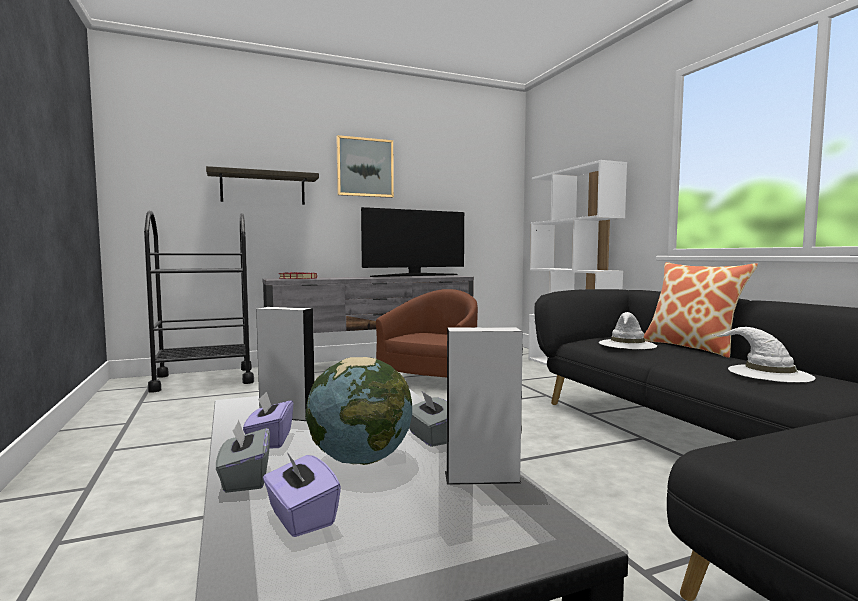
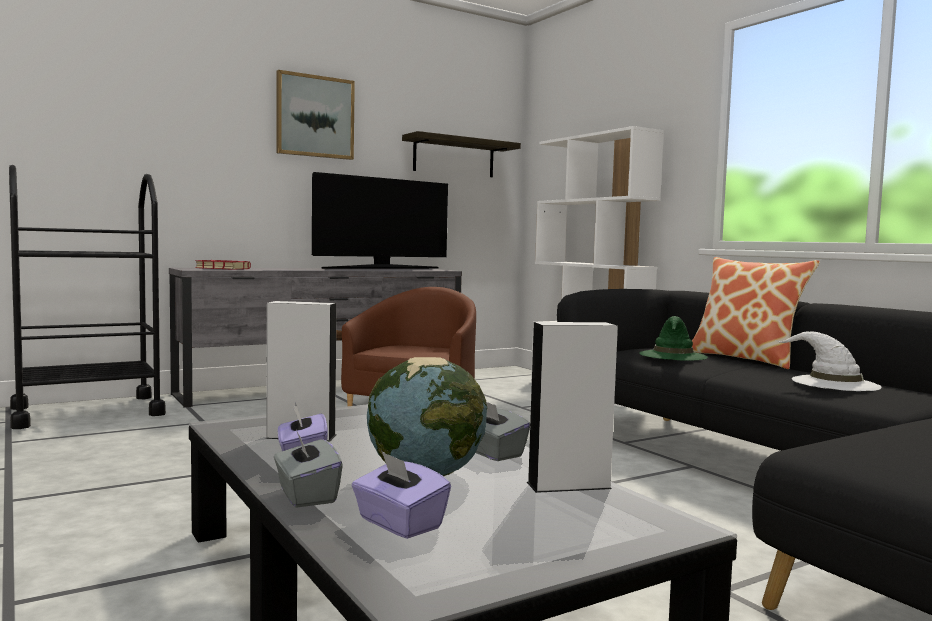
camera: 10 degrees left, 0 degrees up
shelf [206,166,319,205] -> shelf moved to [402,131,521,177]
white hat [599,312,657,349] -> green hat [639,316,708,361]

